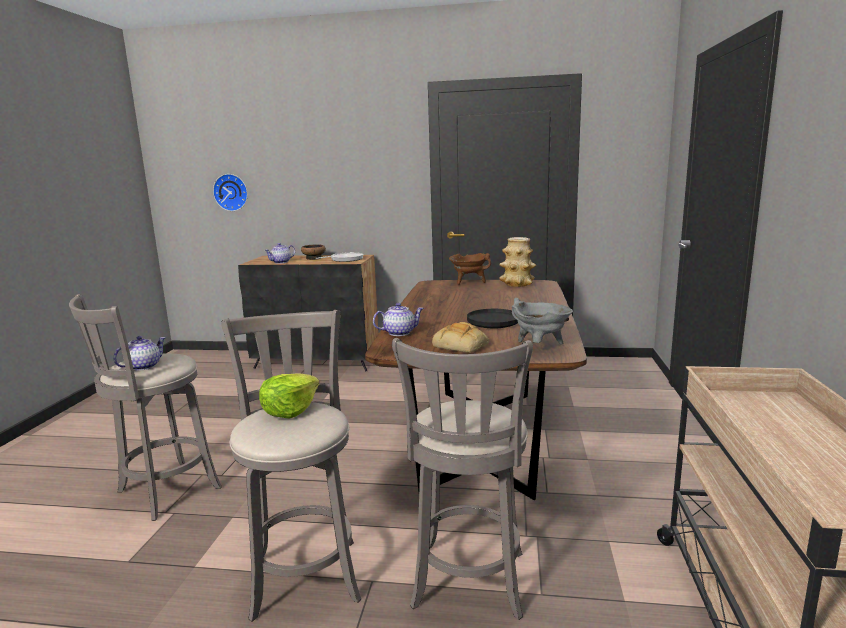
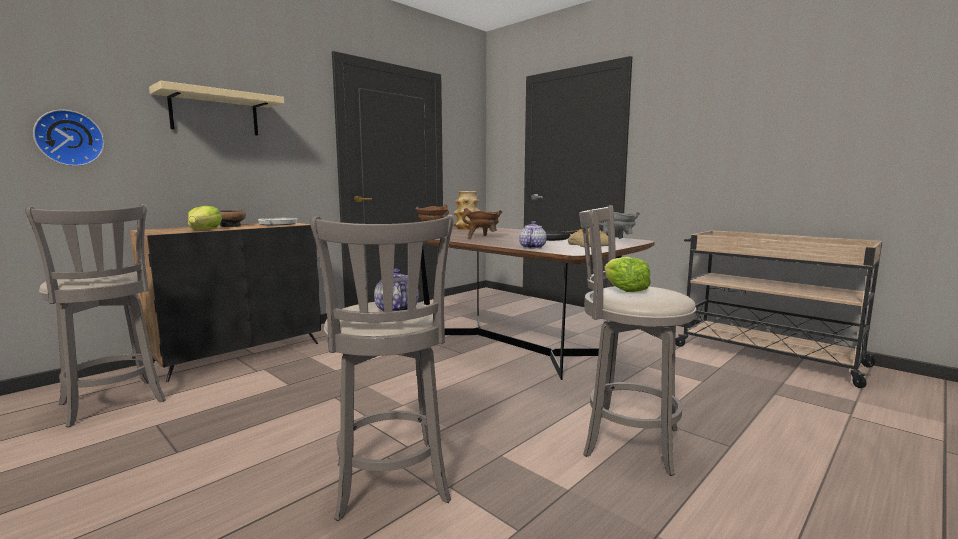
camera: 55 degrees left, 5 degrees down
teapot [264,243,295,264] -> lettuce [188,206,222,230]
grey stool [392,338,533,620] -> grey stool moved to [25,204,166,427]
none -> beige shelf [149,81,284,135]
none -> brown cooking pot [462,208,502,239]

